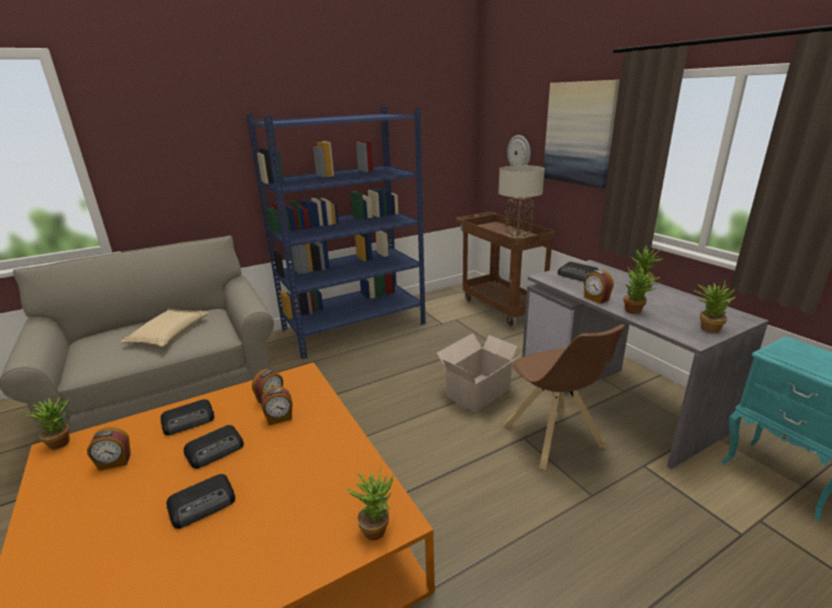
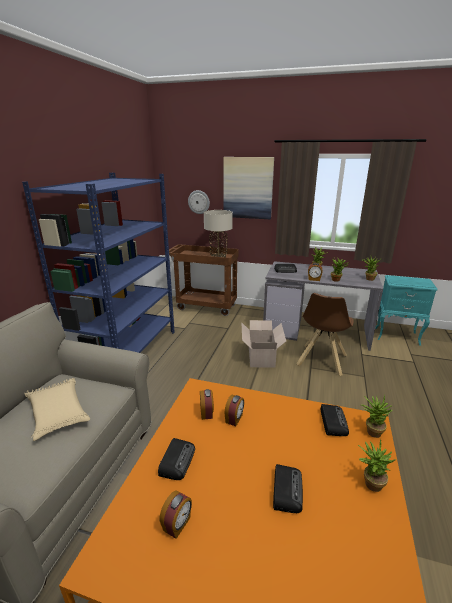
camera: 45 degrees left, 0 degrees up
potted plant [20,396,70,450] -> potted plant moved to [358,439,396,492]
radio [183,425,244,469] -> radio moved to [321,404,349,436]
brown chair [503,324,625,470] -> brown chair turned 90 degrees clockwise [296,293,354,376]

